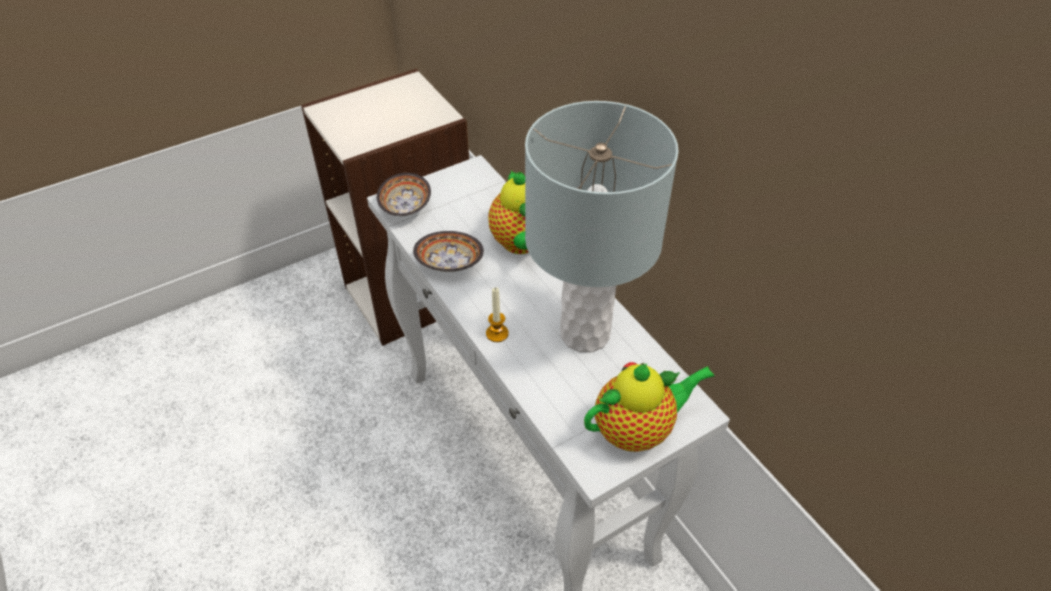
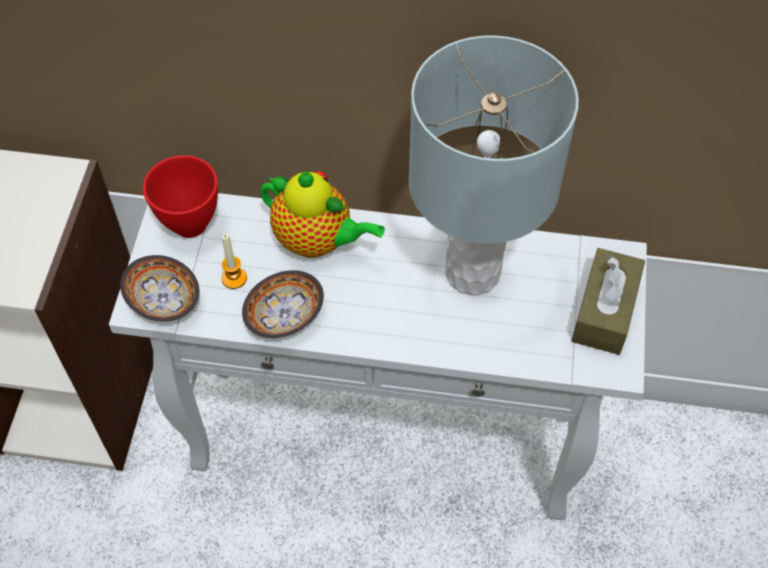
camera: 50 degrees left, 10 degrees up
candle [486,287,509,342] -> candle moved to [221,234,247,289]
teapot [584,362,715,452] -> brown tissue box [572,248,645,355]
none -> red bowl [143,155,218,238]

